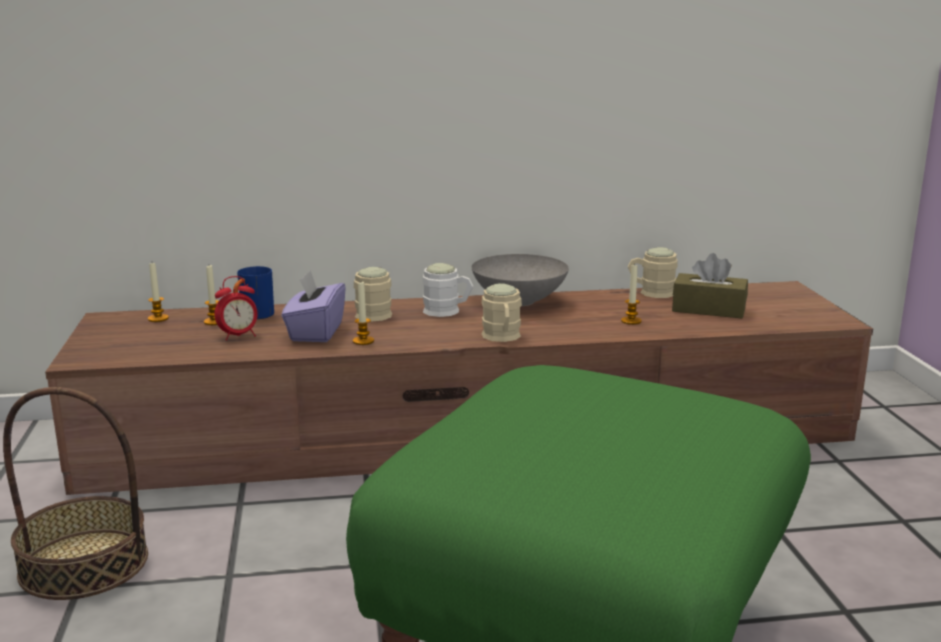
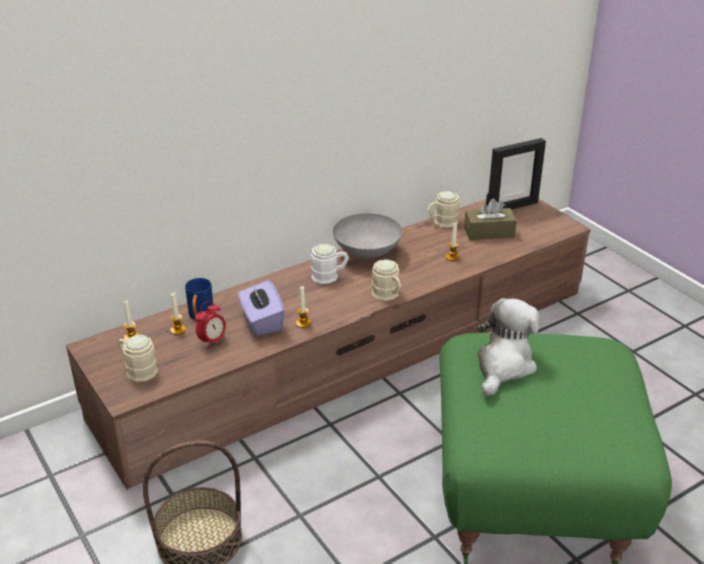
camera: 25 degrees left, 15 degrees up
beige mug [354,267,392,322] -> beige mug moved to [117,335,158,382]
none -> plush toy [477,298,539,396]
none -> picture frame [486,138,546,210]

